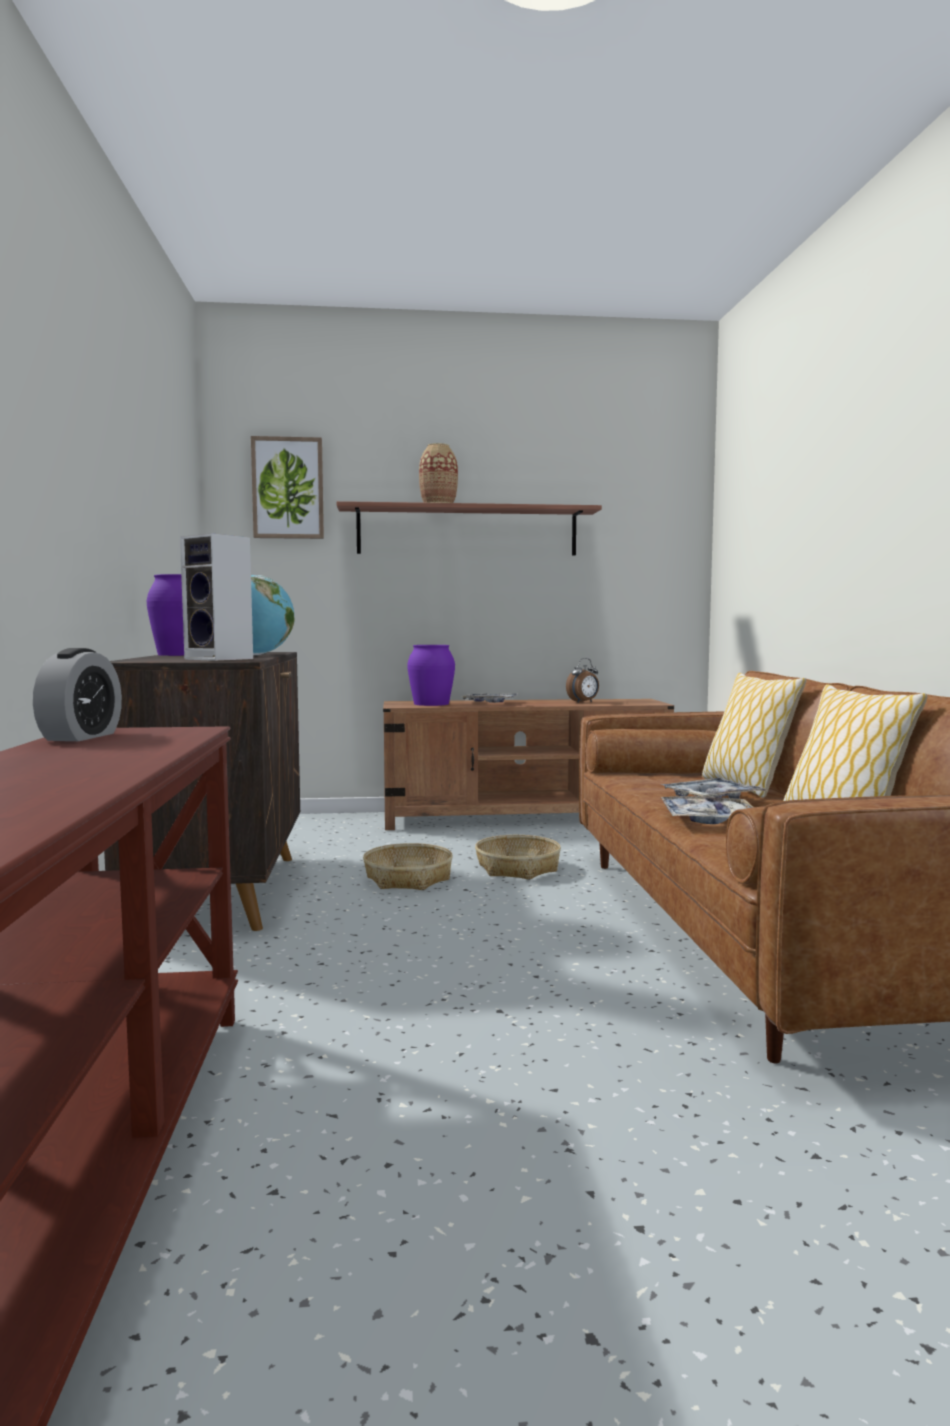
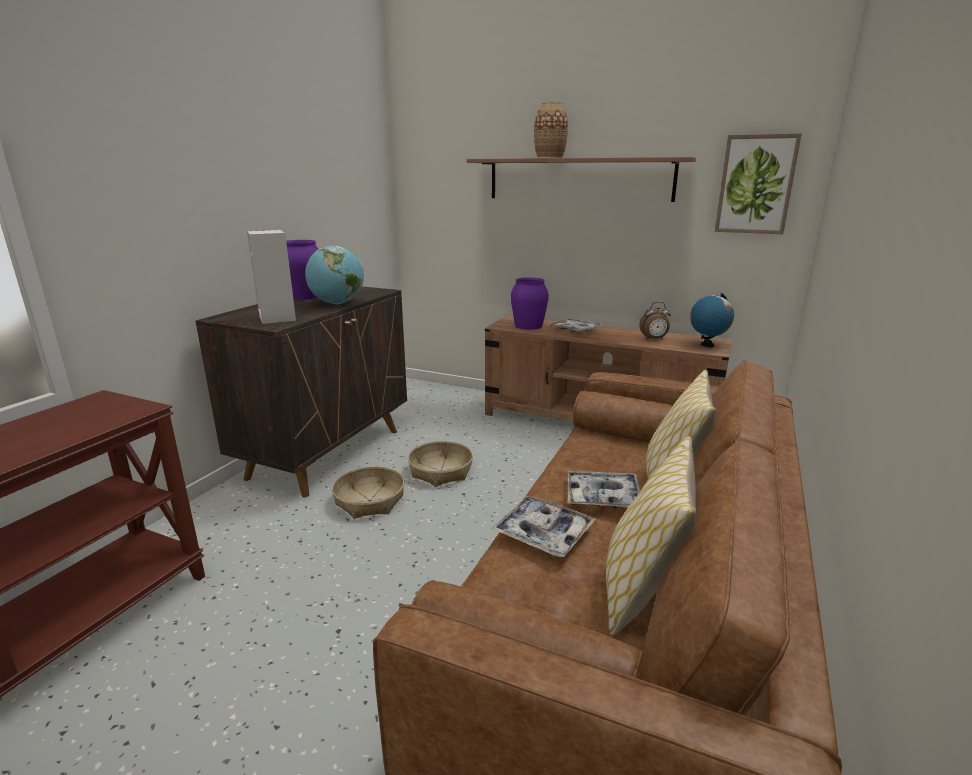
camera: 30 degrees right, 15 degrees up
alarm clock [33,648,122,741] -> none
picture [251,436,324,539] -> picture moved to [715,134,802,234]
basket [475,835,561,880] -> basket moved to [332,466,405,519]
none -> globe [690,293,734,347]

